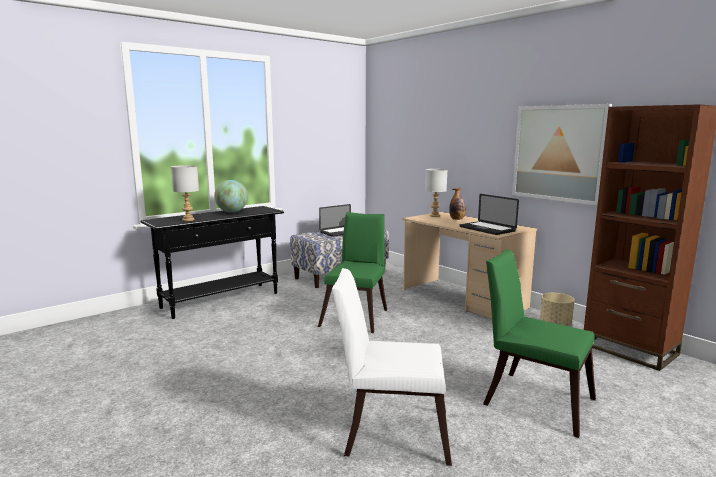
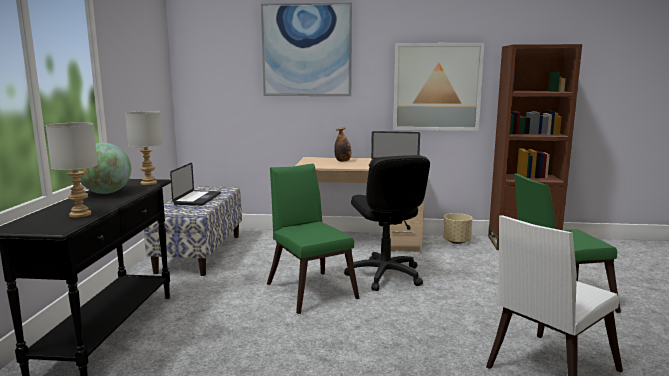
camera: 45 degrees left, 0 degrees up
grey table lamp [425,169,447,217] -> grey table lamp moved to [125,111,163,185]
none -> picture [261,3,352,96]
none -> black office chair [344,155,430,291]

